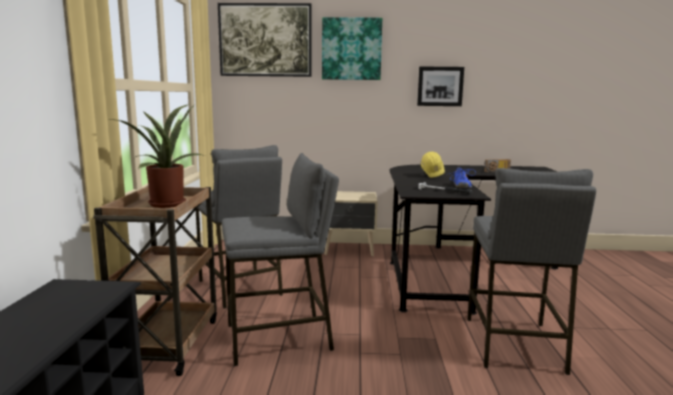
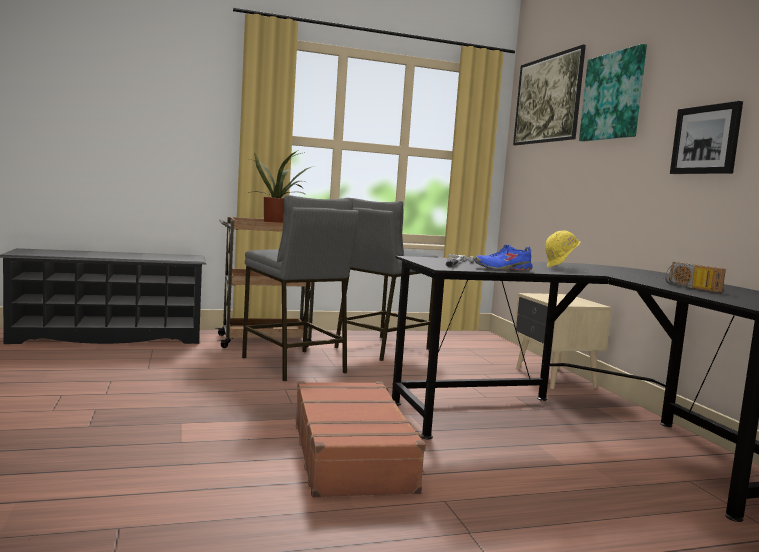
camera: 70 degrees right, 5 degrees down
grey stool [467,168,596,375] -> brown suitcase [296,381,426,498]

